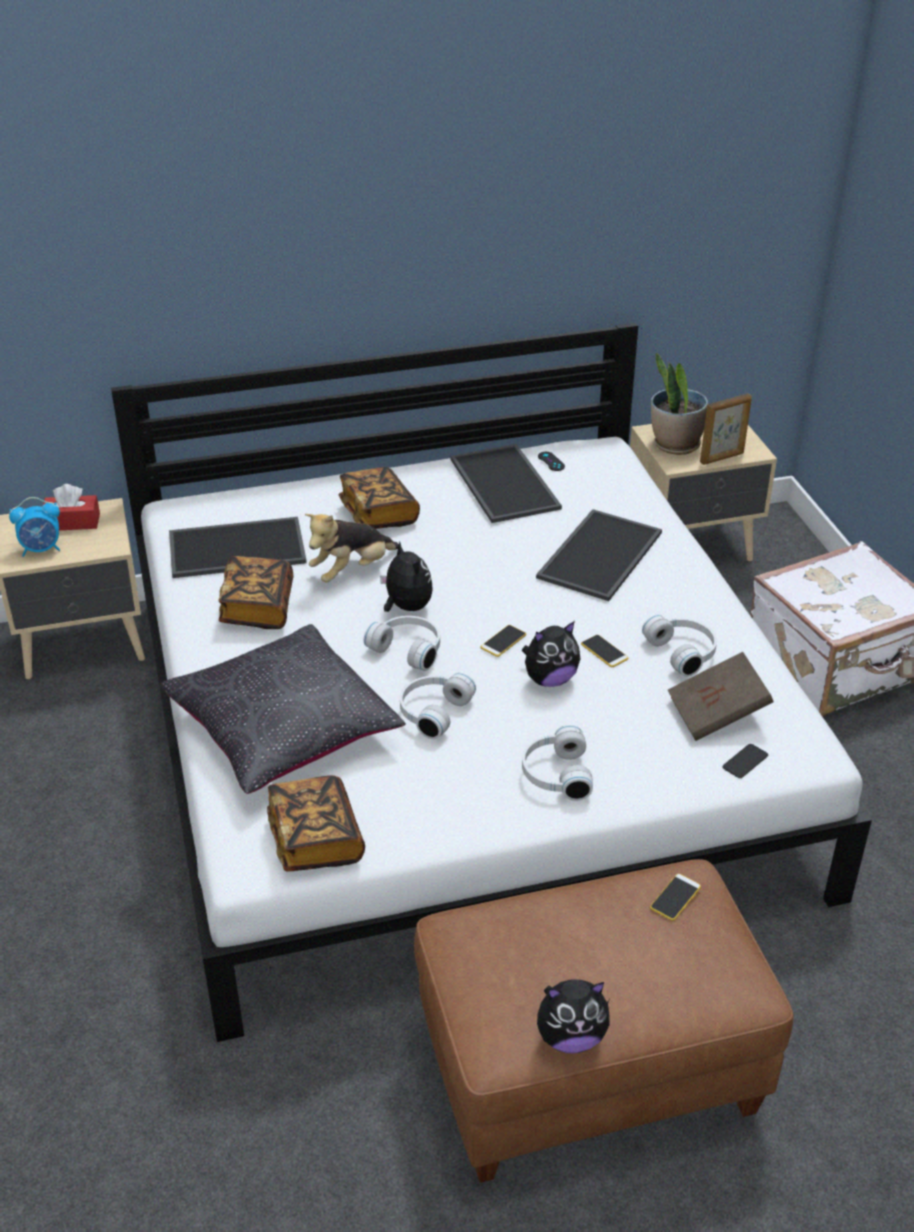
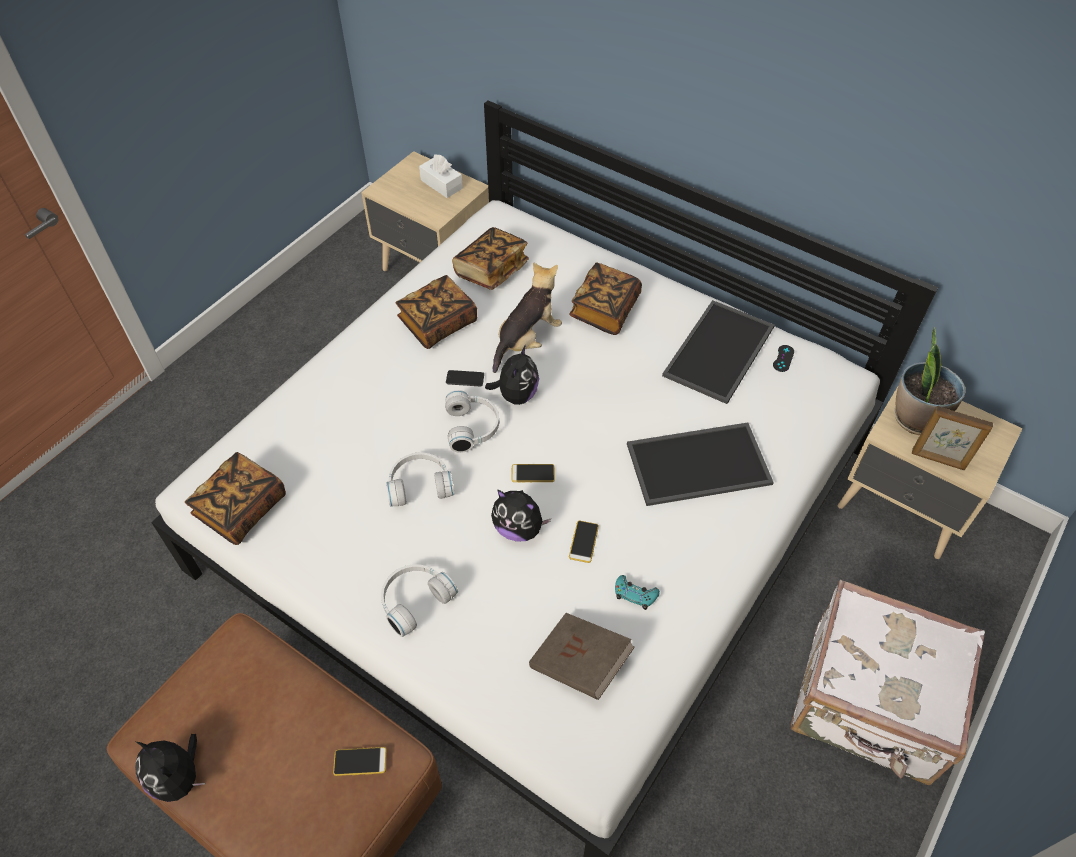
camera: 50 degrees right, 15 degrees up
alarm clock [9,497,60,557] -> none
red tissue box [43,484,100,530] -> white tissue box [419,154,463,198]
black pillow [161,624,406,794] -> none
tray [169,517,307,578] -> book [452,227,529,290]
plush toy [305,514,399,583] -> plush toy turned 120 degrees clockwise [493,262,562,373]
white headphones [642,615,717,677] -> turquoise game controller [615,575,660,610]
phone [722,744,768,778] -> phone moved to [446,370,484,386]

